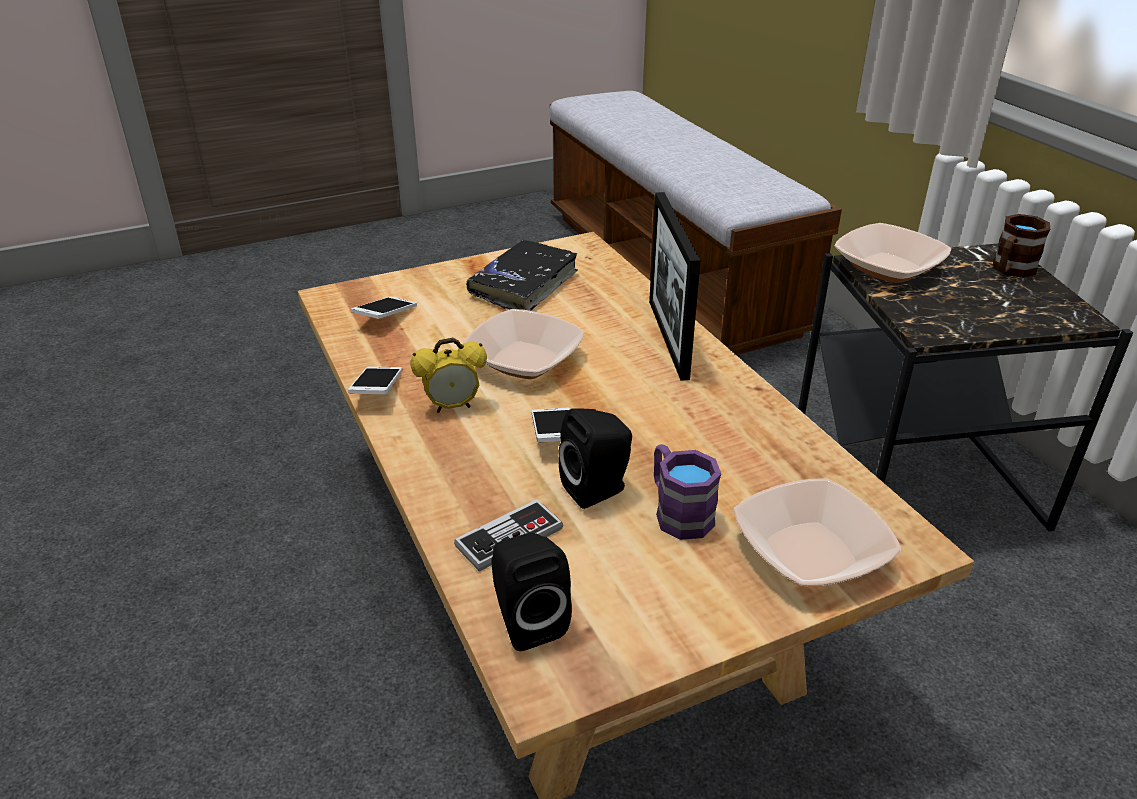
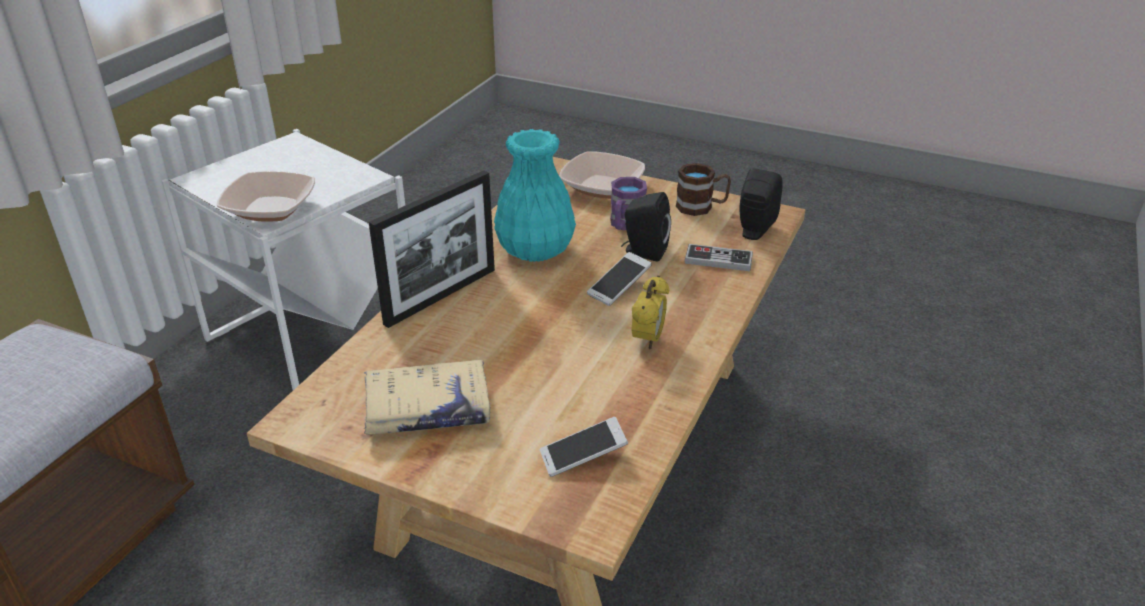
camera: 130 degrees left, 0 degrees up
phone [348,367,402,394] -> none
alarm clock [410,338,487,413] -> alarm clock turned 75 degrees clockwise [631,276,669,350]
bowl [463,309,584,379] -> none
black book [466,240,578,311] -> beige book [364,360,490,435]
black side table [798,243,1133,531] -> white side table [161,129,405,390]
brown mug [993,214,1050,278] -> brown mug moved to [676,163,731,216]
none -> turquoise vase [494,129,576,262]

